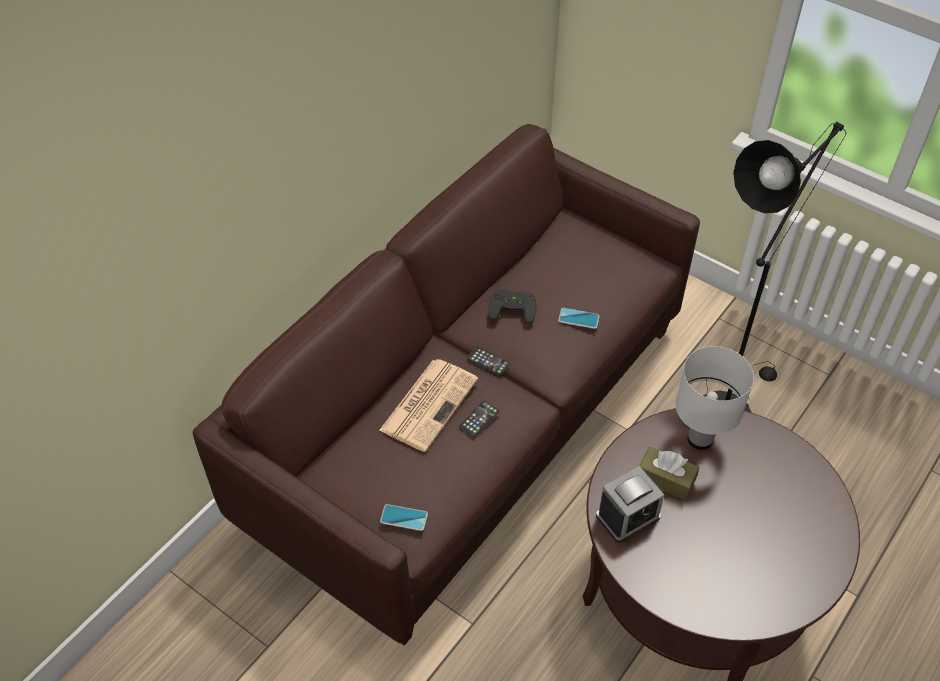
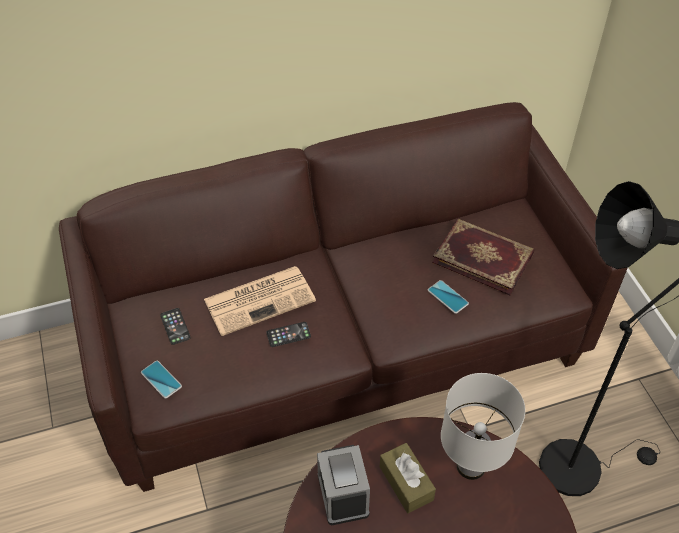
camera: 35 degrees right, 0 degrees up
phone [467,347,510,375] -> phone moved to [160,308,191,345]
black game controller [489,289,536,324] -> none
alarm clock [596,466,664,543] -> alarm clock turned 75 degrees clockwise [317,445,370,525]
none -> book [432,219,535,295]

